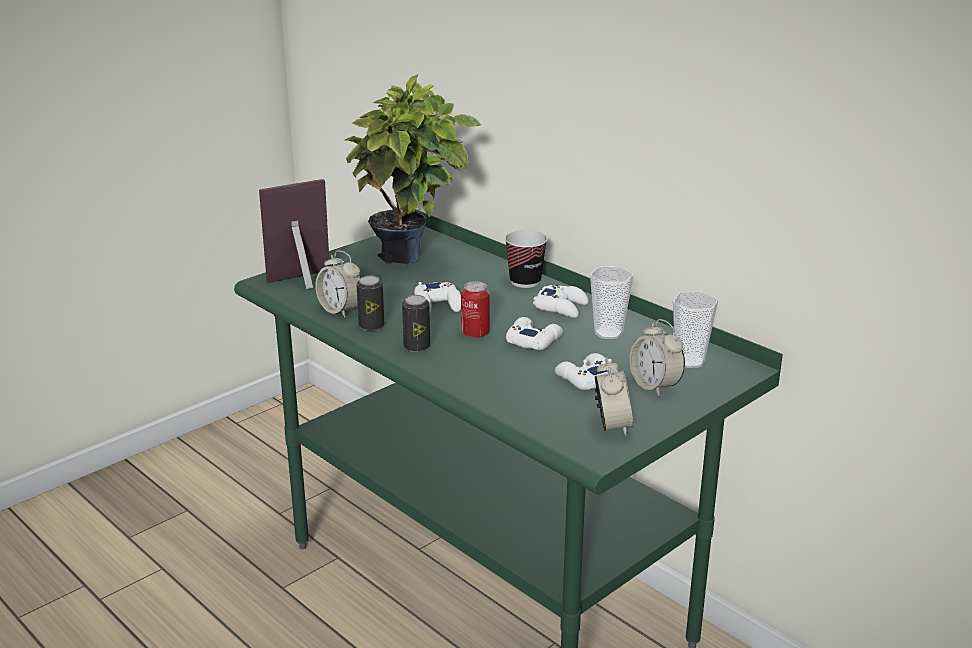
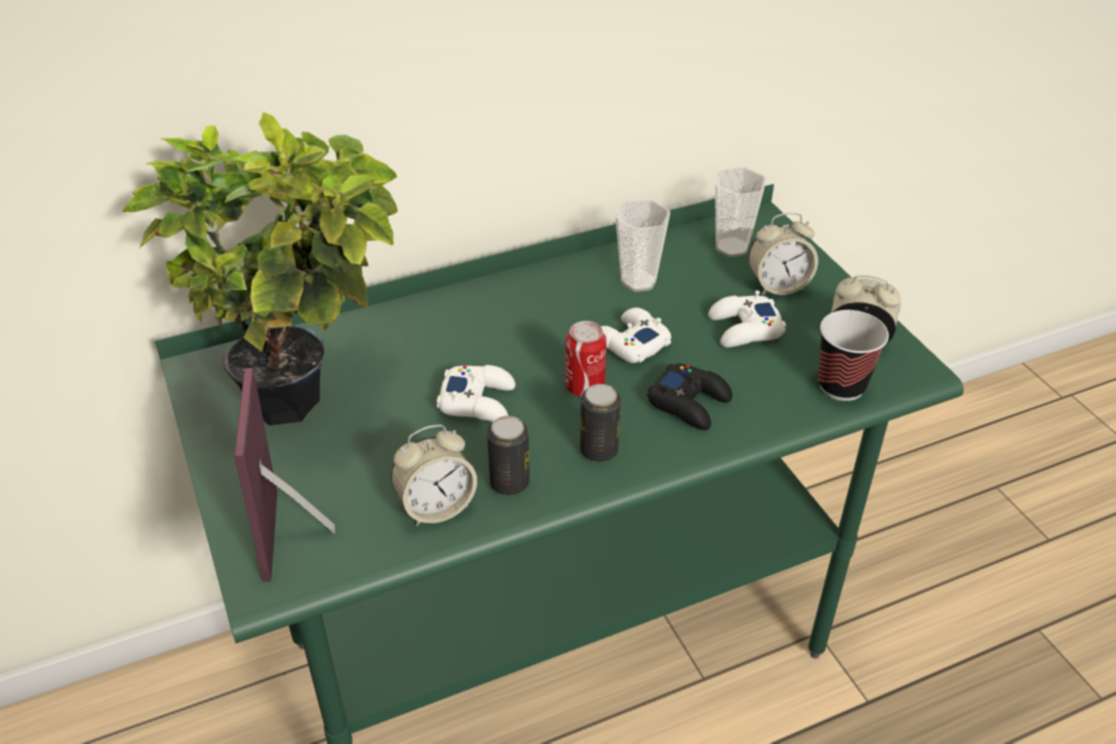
camera: 70 degrees left, 15 degrees up
cup [505,230,548,288] -> cup moved to [818,310,889,401]
white game controller [533,285,589,318] -> none
none -> black game controller [647,363,732,430]

